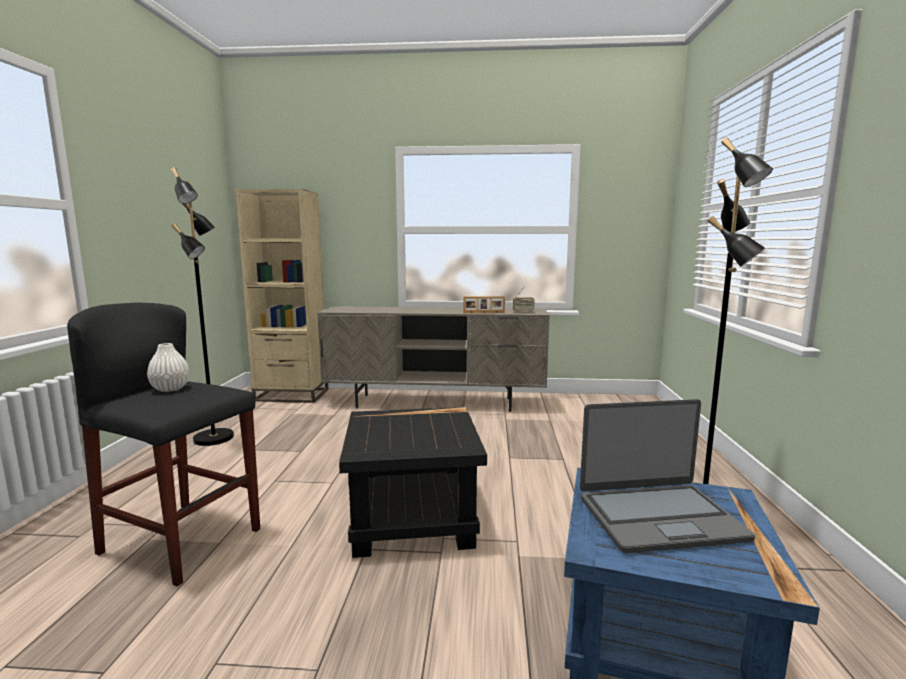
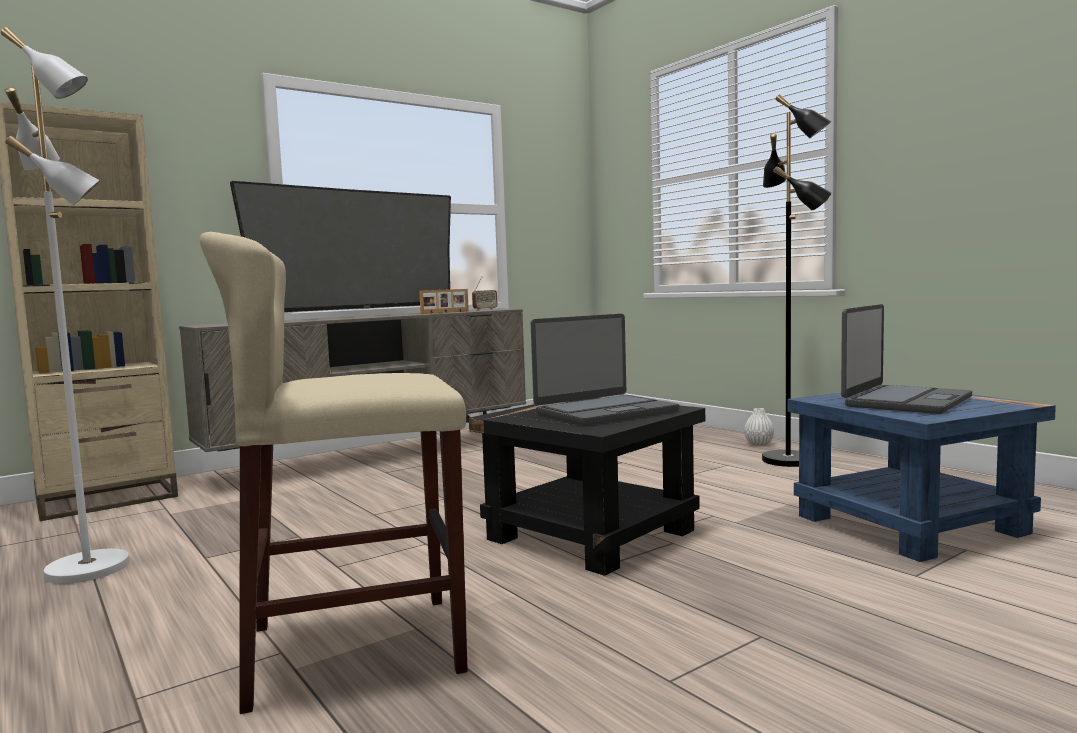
camera: 40 degrees left, 5 degrees down
black stool [67,303,260,586] -> beige stool [200,232,468,714]
white vase [147,343,189,392] -> white vase moved to [744,408,774,446]
black floor lamp [171,167,234,446] -> white floor lamp [1,27,129,584]
none -> television [230,181,451,312]
none -> laptop [531,314,680,426]

